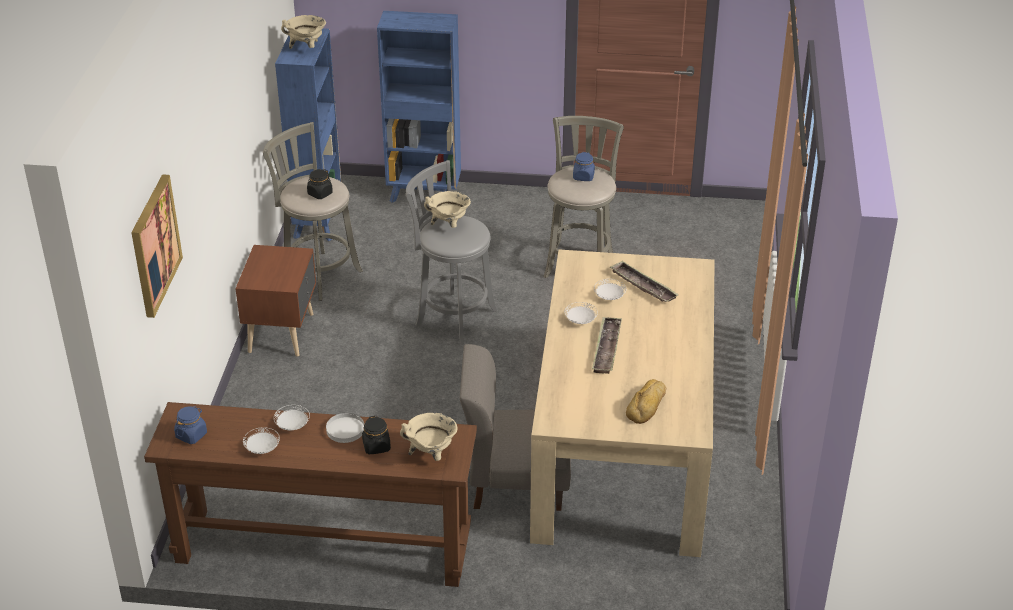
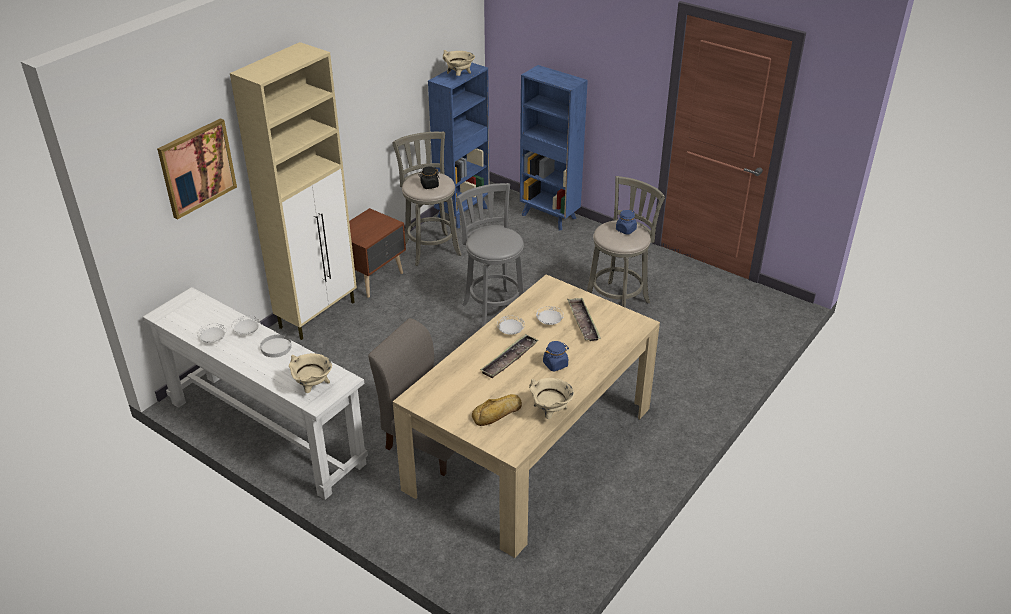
camera: 30 degrees right, 0 degrees up
brown console table [144,402,477,587] -> white console table [143,287,368,500]
blue jar [174,406,207,444] -> blue jar moved to [543,341,569,372]
black jar [362,416,391,454] -> none
beige cooking pot [424,191,471,228] -> beige cooking pot moved to [529,378,574,419]
none -> beige cabinet [230,42,357,340]

